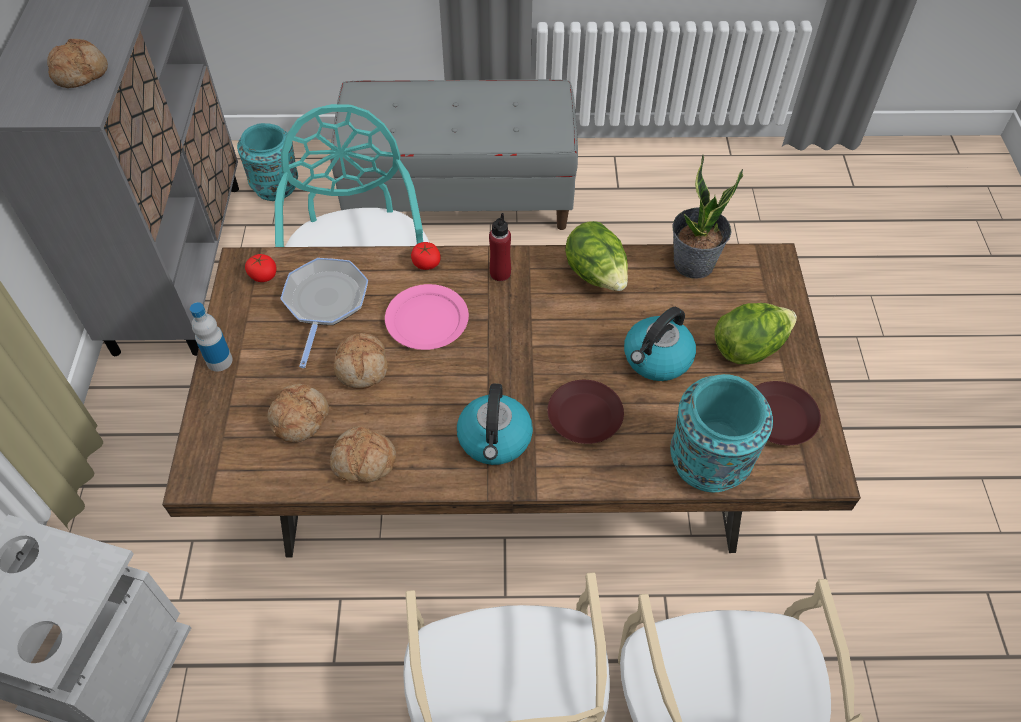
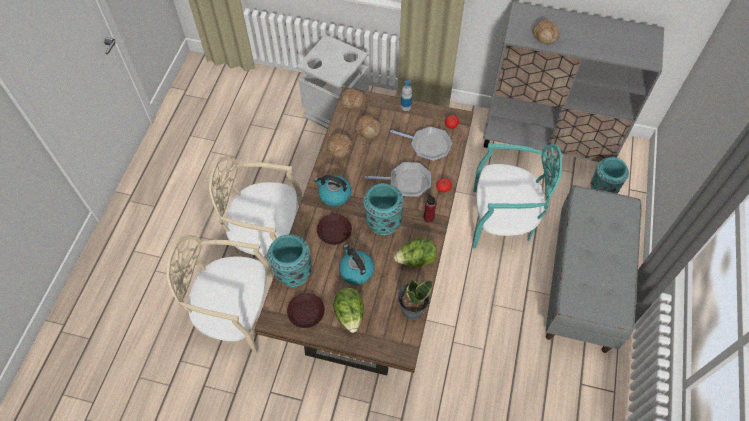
camera: 105 degrees right, 5 degrees up
bread [334,333,388,389] -> bread moved to [341,88,366,109]
pink plate [385,284,469,350] -> frying pan [365,162,431,197]
none -> turquoise vase [363,183,404,235]

